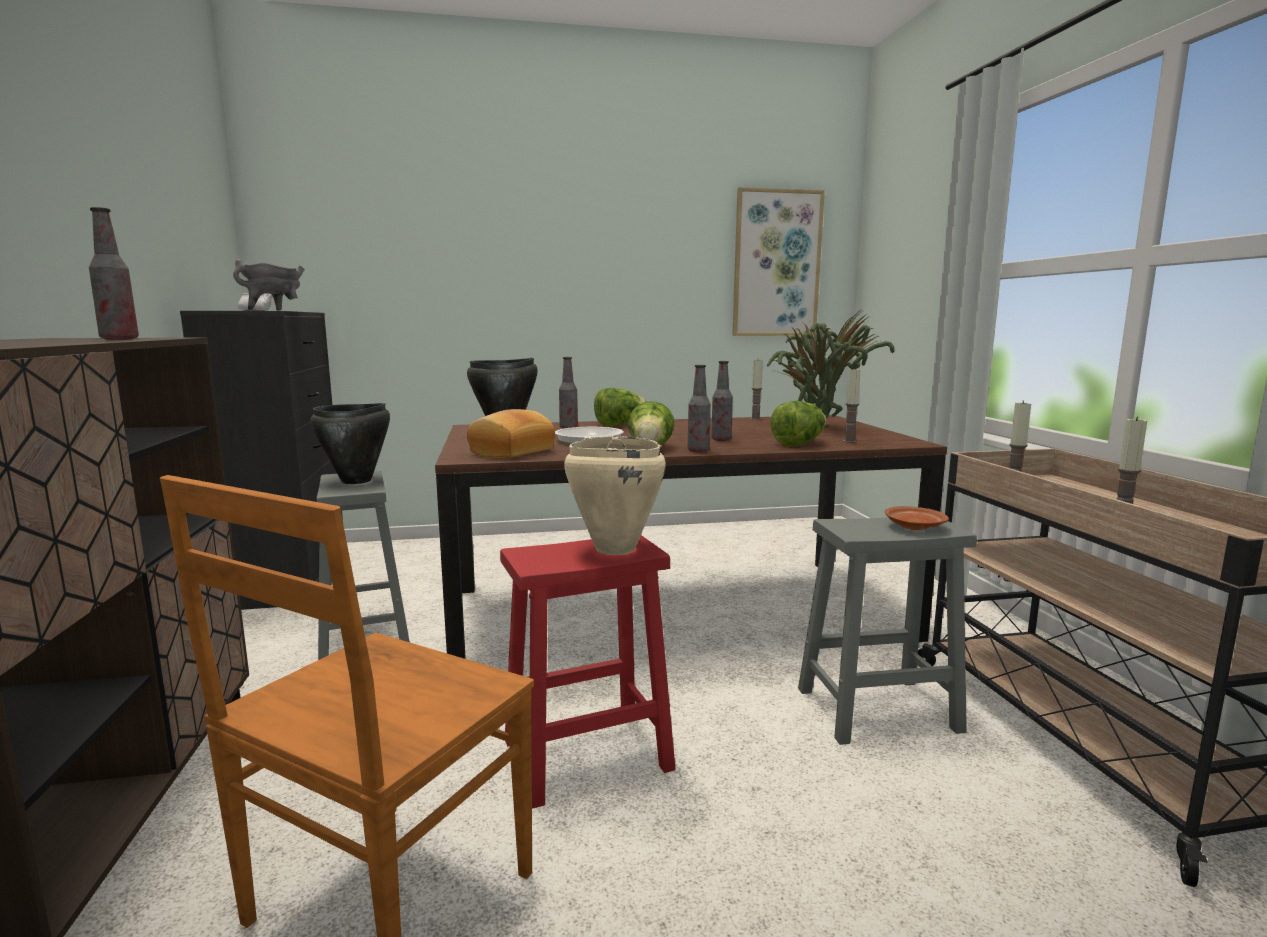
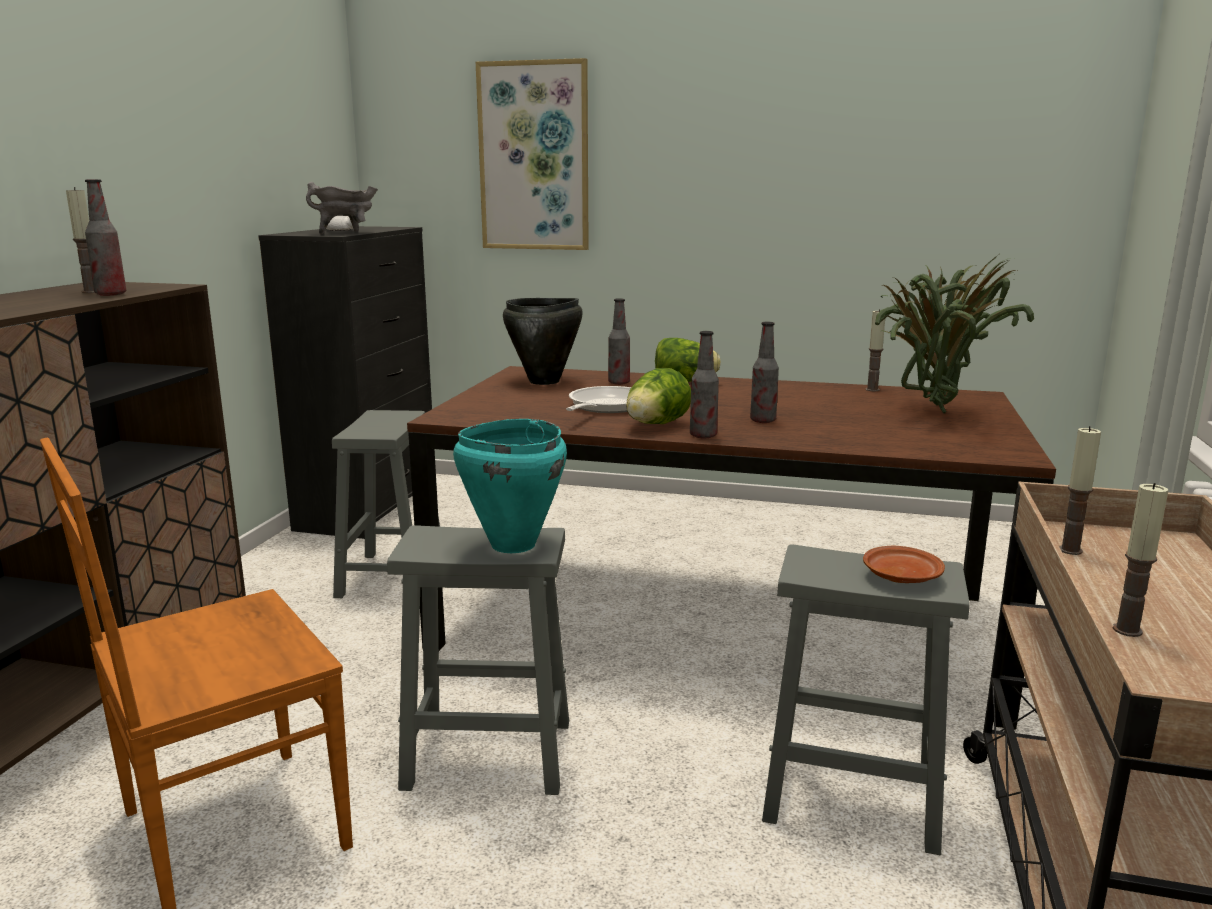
camera: 25 degrees right, 5 degrees up
black cooking pot [311,403,390,484] -> none
bread [467,409,555,459] -> none
red stool [500,535,675,809] -> grey stool [387,525,569,795]
beige cooking pot [564,436,666,555] -> turquoise cooking pot [453,419,567,553]
picture [732,187,825,336] -> picture moved to [476,58,589,250]
lettuce [770,401,826,446] -> none
candle [843,368,861,443] -> candle moved to [66,187,95,293]

